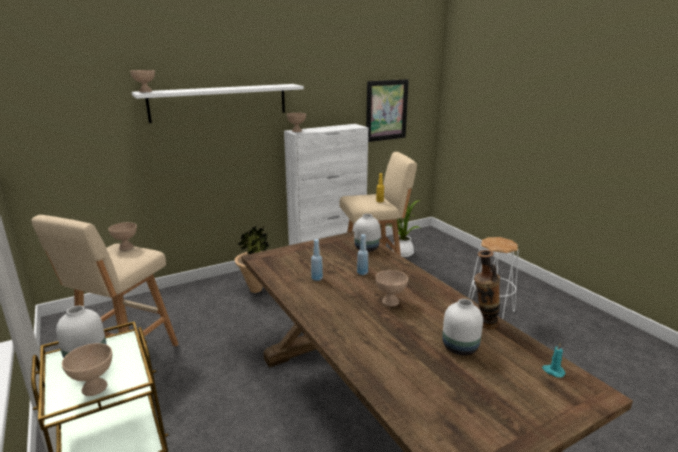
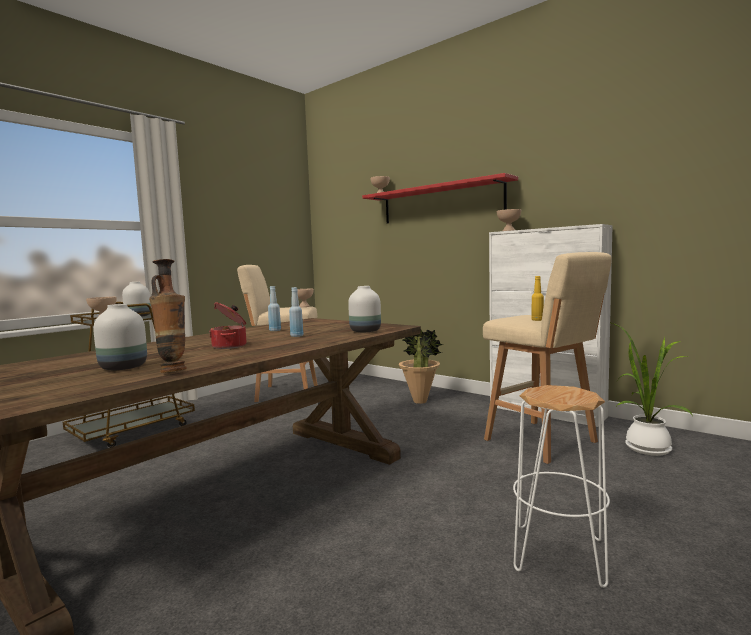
camera: 70 degrees right, 15 degrees down
white shelf [132,84,304,123] -> red shelf [362,173,518,223]
picture [366,79,409,142] -> none
beige bowl [375,270,408,307] -> cooking pot [209,302,246,349]
turquoise candle [542,343,566,378] -> none

